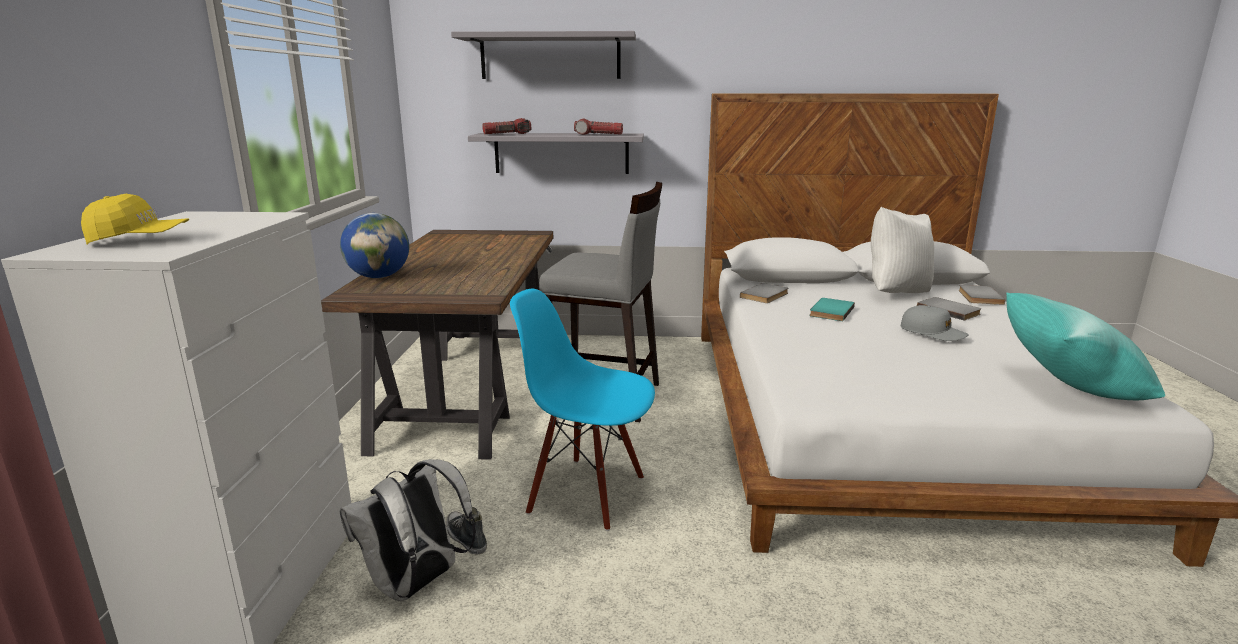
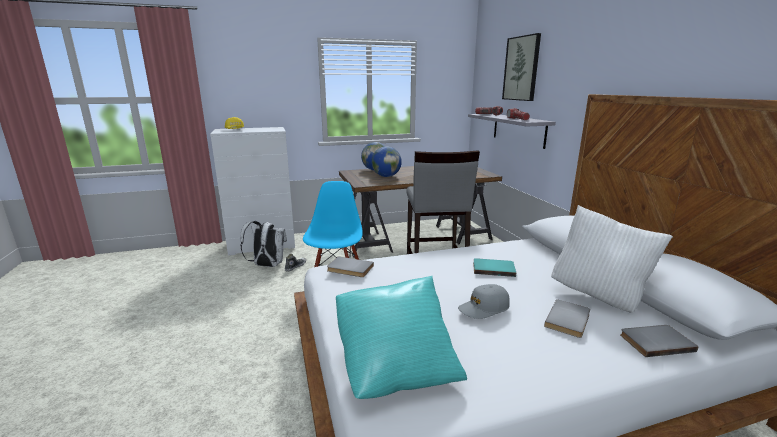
camera: 70 degrees right, 0 degrees up
grey shelf [451,31,636,79] -> picture [502,33,541,101]
grey book [740,283,789,303] -> grey book moved to [327,256,374,277]
grey cap [901,305,969,341] -> grey cap turned 45 degrees clockwise [458,284,510,319]
none -> globe [371,146,402,177]

